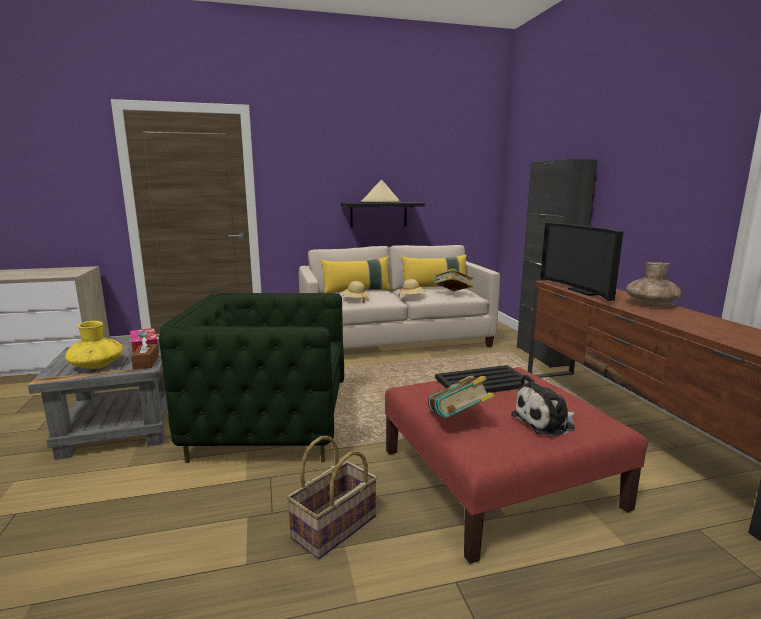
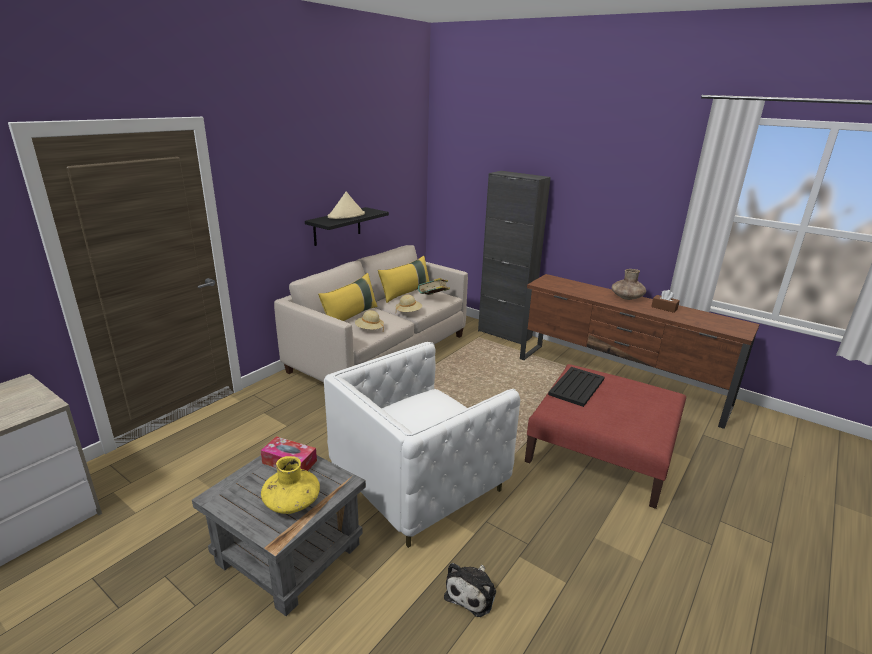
camera: 40 degrees left, 10 degrees up
brown tissue box [131,336,159,369] -> brown tissue box moved to [651,290,680,313]
green armchair [159,293,344,463] -> white armchair [324,342,521,548]
basket [287,436,377,559] -> none
book [428,376,495,418] -> none
plush toy [511,374,575,436] -> plush toy moved to [444,563,496,617]
television [540,223,623,301] -> none

